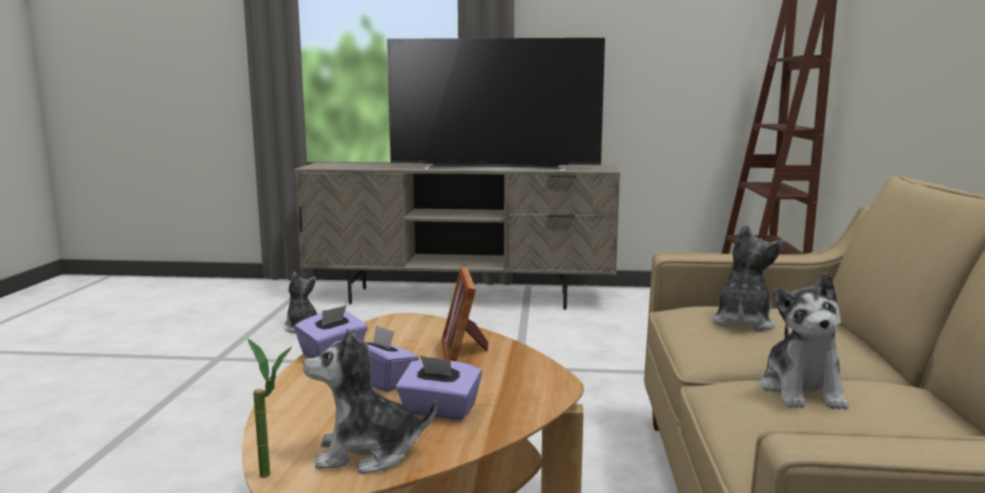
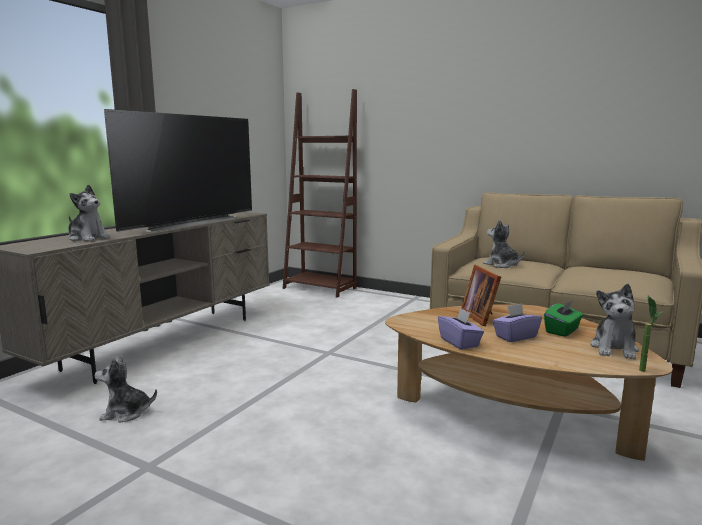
camera: 65 degrees left, 0 degrees up
purple tissue box [396,355,482,420] -> green tissue box [544,300,583,337]
picture frame [441,266,488,361] -> picture frame turned 60 degrees clockwise [461,265,501,326]
plush toy [760,273,849,410] -> plush toy moved to [68,184,110,242]

